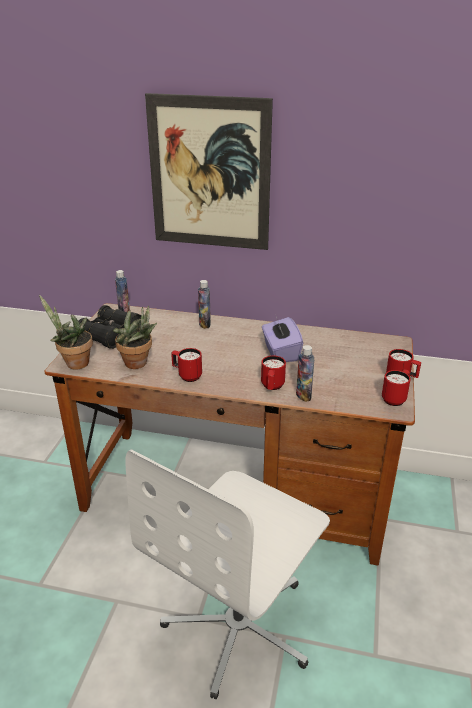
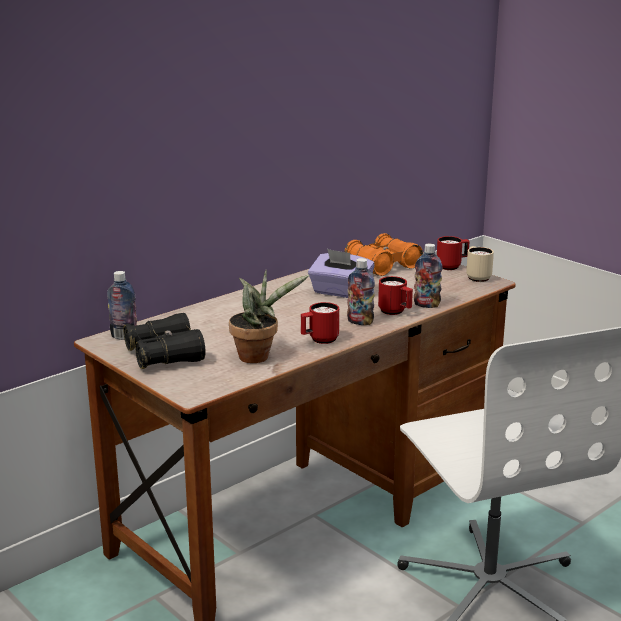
camera: 55 degrees left, 10 degrees down
potted plant [39,295,93,370] -> none
picture [145,93,273,250] -> none
bottle [198,280,211,329] -> bottle moved to [347,258,375,325]
red mug [382,370,411,406] -> beige mug [466,246,494,282]
none -> orange binoculars [345,233,423,276]

